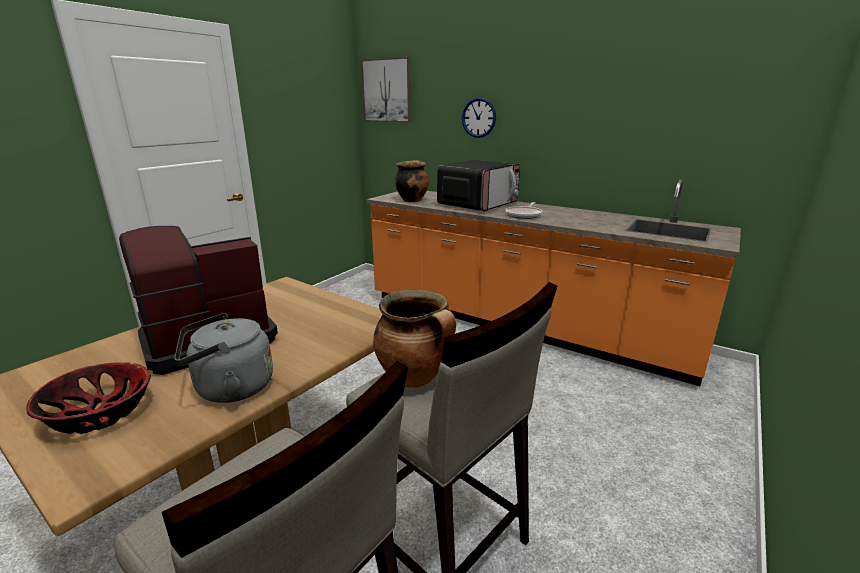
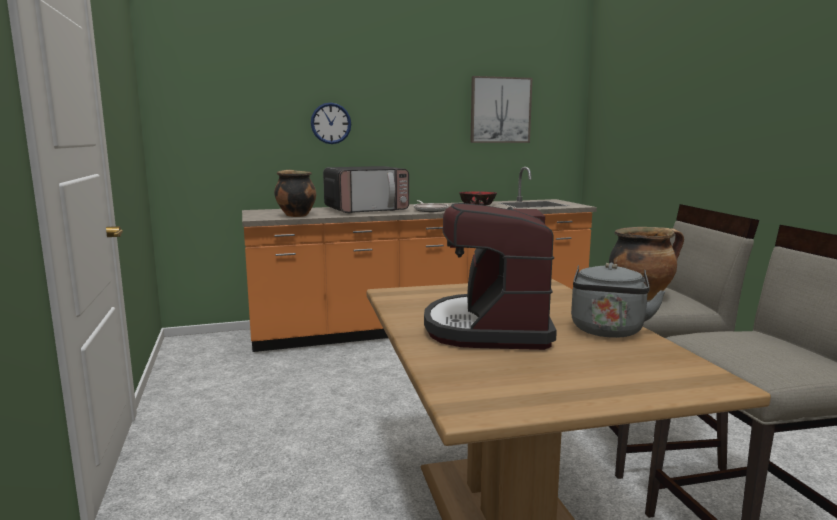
camera: 50 degrees left, 10 degrees down
bowl [26,362,151,434] -> bowl moved to [459,191,497,205]
picture [361,57,412,123] -> picture moved to [471,76,532,143]
microwave [437,160,520,211] -> microwave turned 75 degrees clockwise [323,166,409,213]

